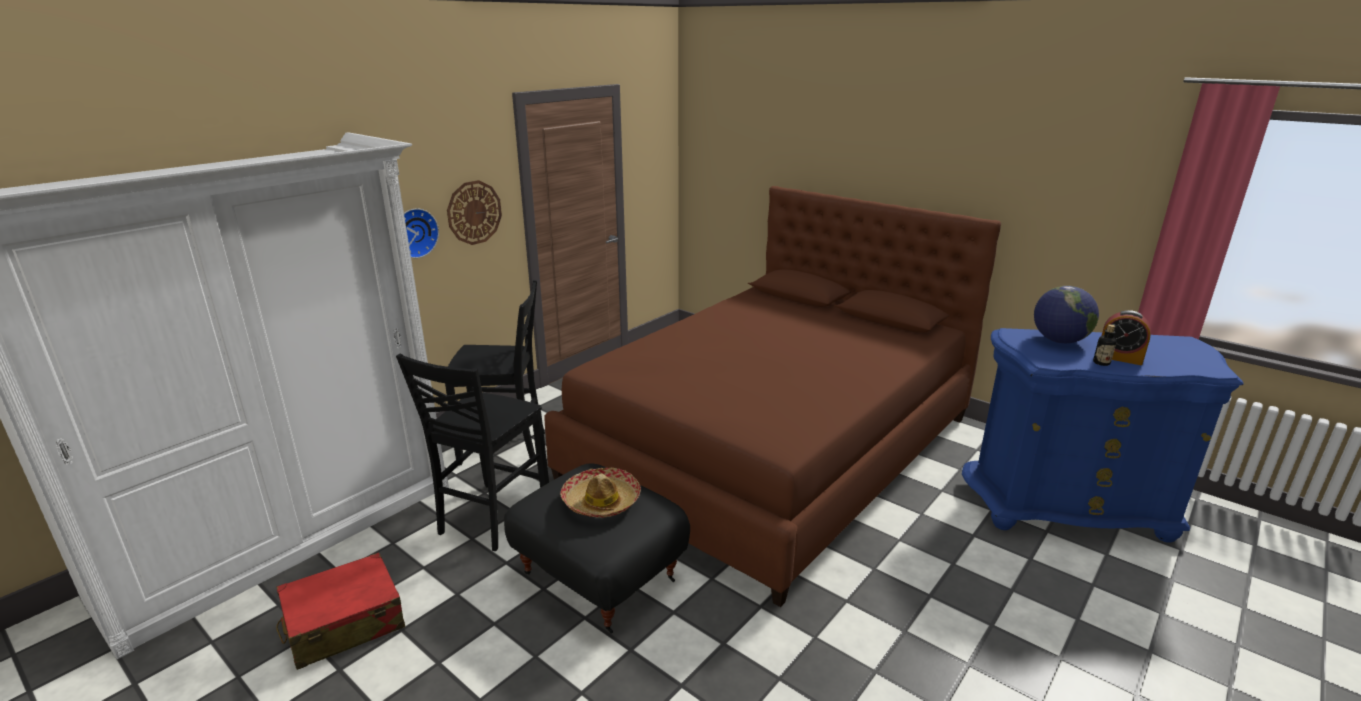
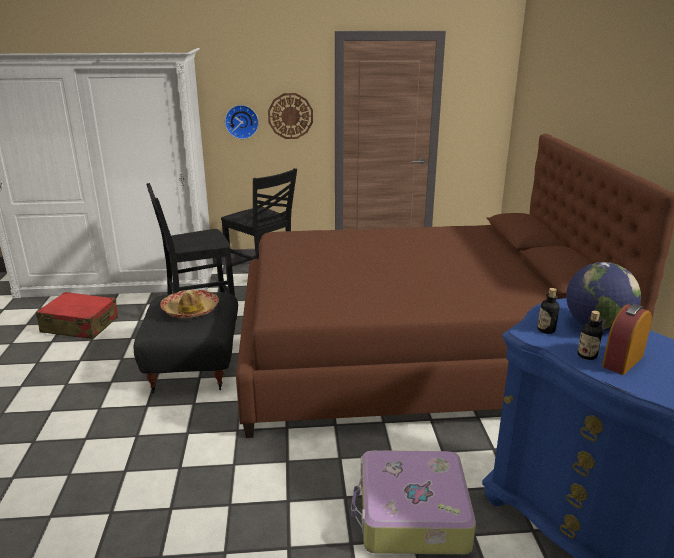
camera: 45 degrees right, 0 degrees up
alarm clock [1102,310,1151,365] -> alarm clock turned 60 degrees clockwise [602,304,652,375]
none -> suitcase [351,450,476,555]
none -> bottle [537,288,560,334]

